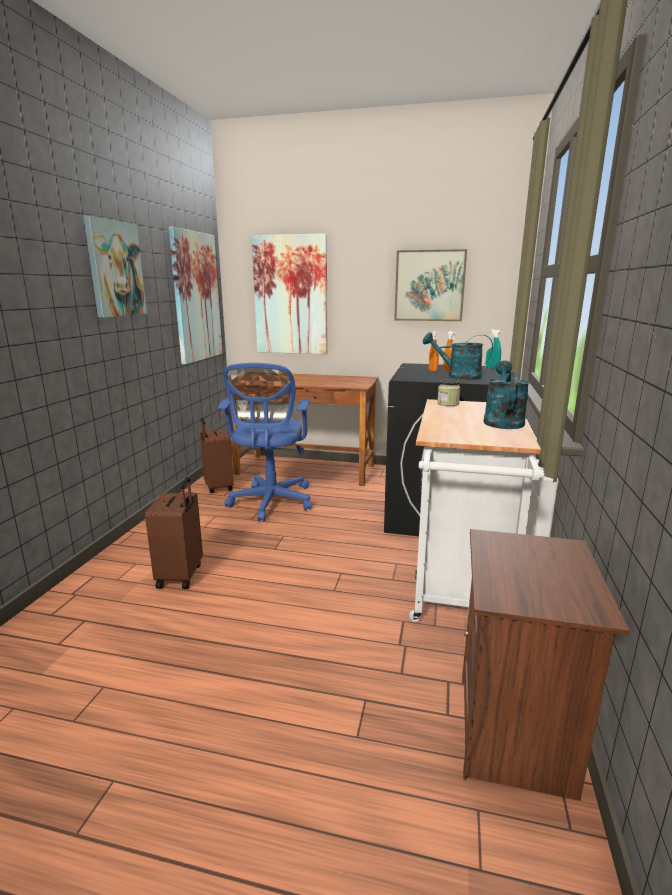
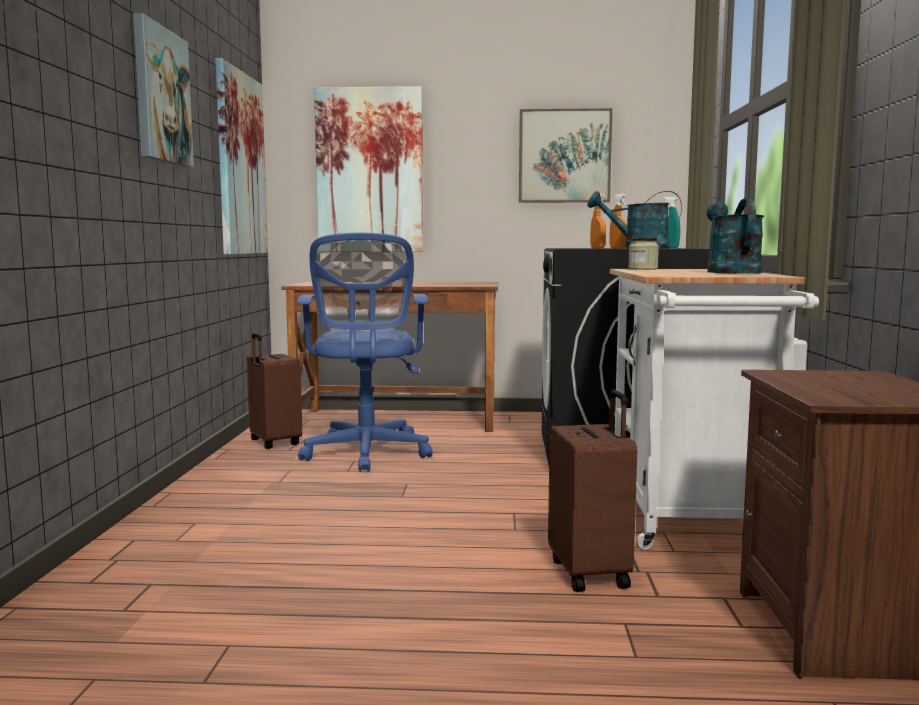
camera: 10 degrees left, 10 degrees down
brown suitcase [145,477,203,589] -> brown suitcase moved to [548,390,637,592]

